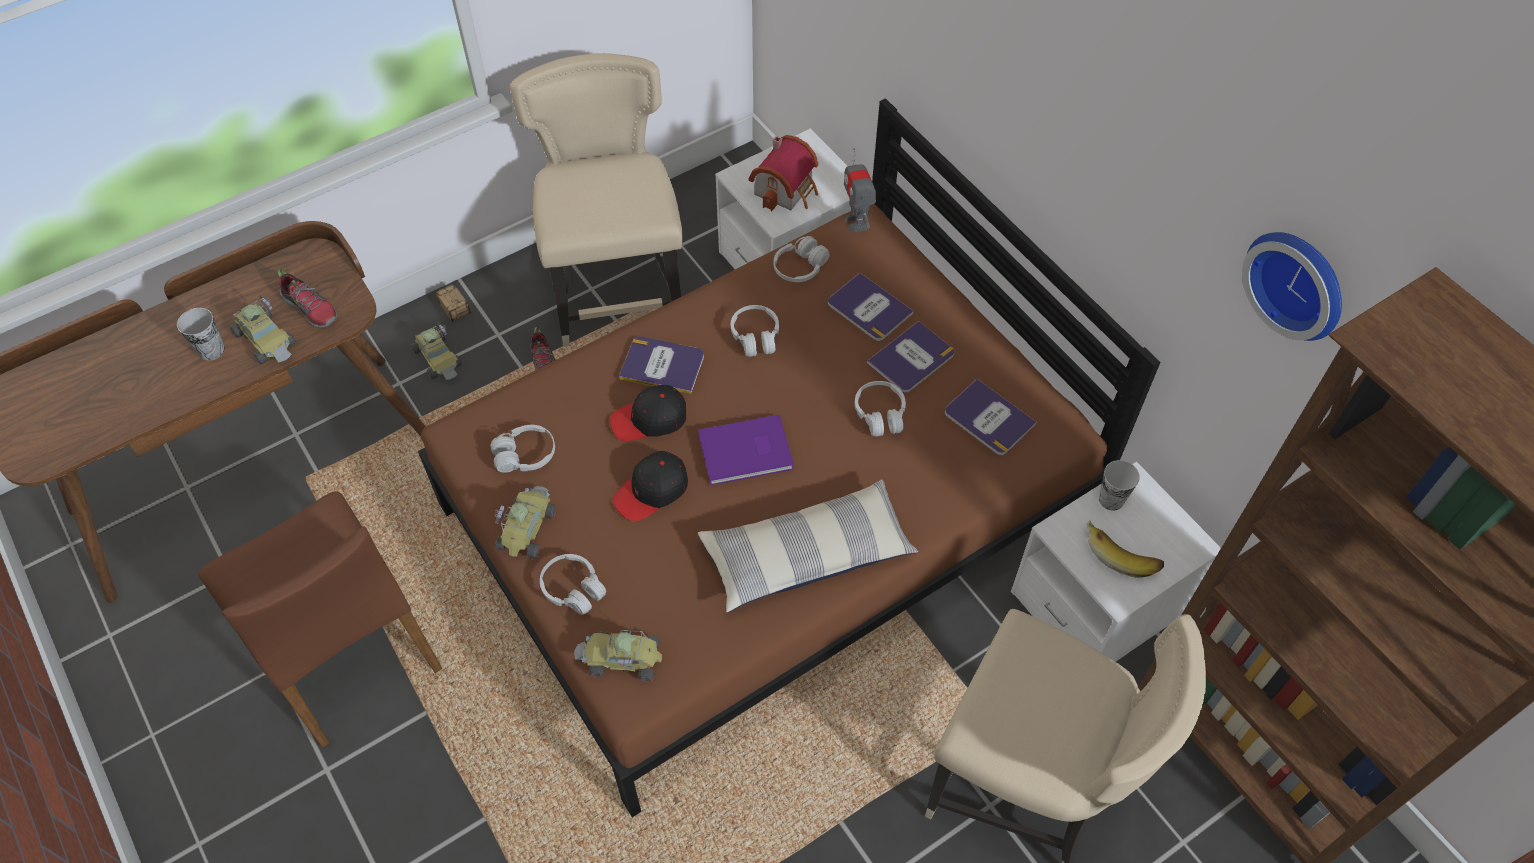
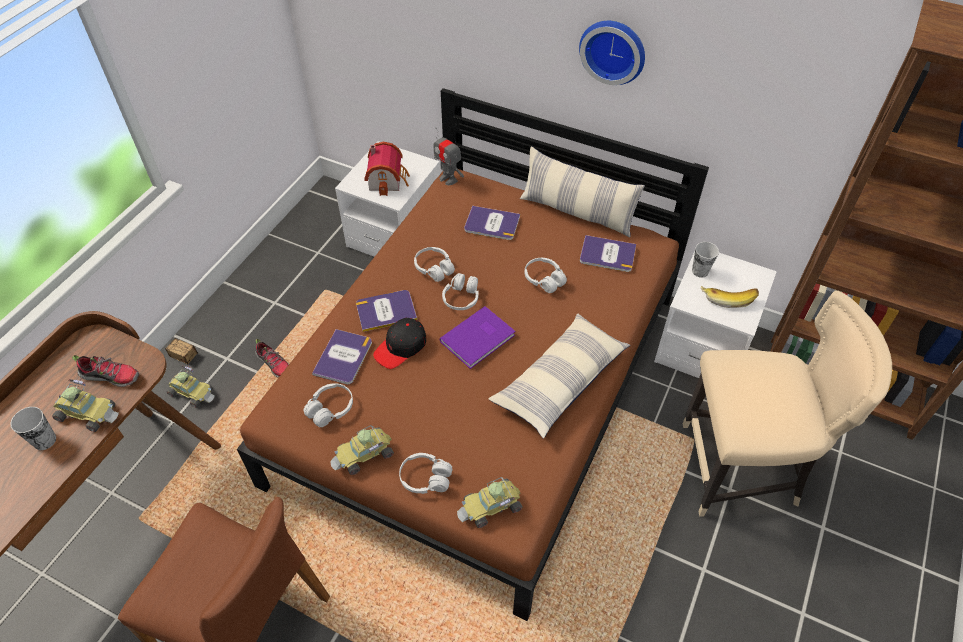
camera: 30 degrees left, 5 degrees down
toy car [494,486,556,559] -> toy car turned 105 degrees counterclockwise [331,425,394,475]
beige chair [510,53,683,347] -> none
black cap [613,451,688,522] -> none
white headphones [774,236,830,282] -> white headphones moved to [442,273,479,310]
book [867,321,954,393] -> book moved to [312,329,372,384]
wall clock [1242,232,1342,341] -> wall clock moved to [579,21,645,85]
none -> pillow [520,146,645,237]

